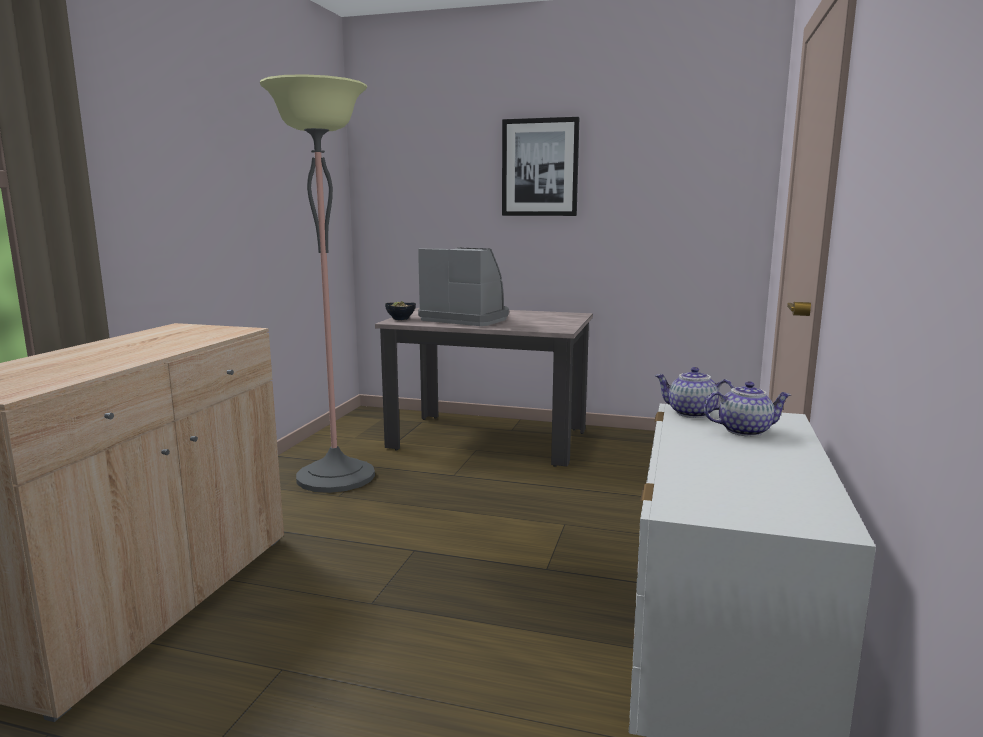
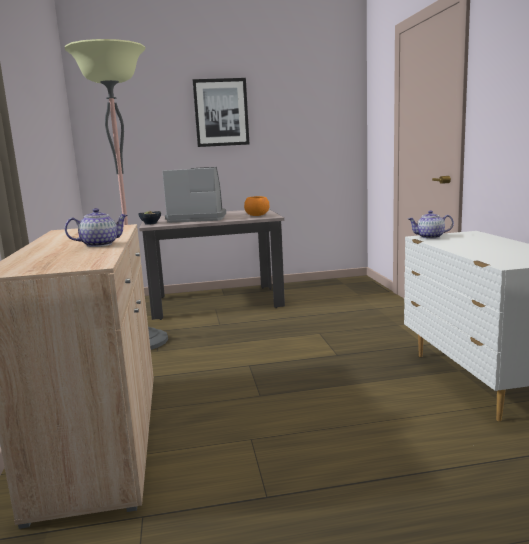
camera: 25 degrees left, 0 degrees up
teapot [704,381,791,437] -> teapot moved to [65,208,128,247]
none -> orange bowl [244,196,269,216]

